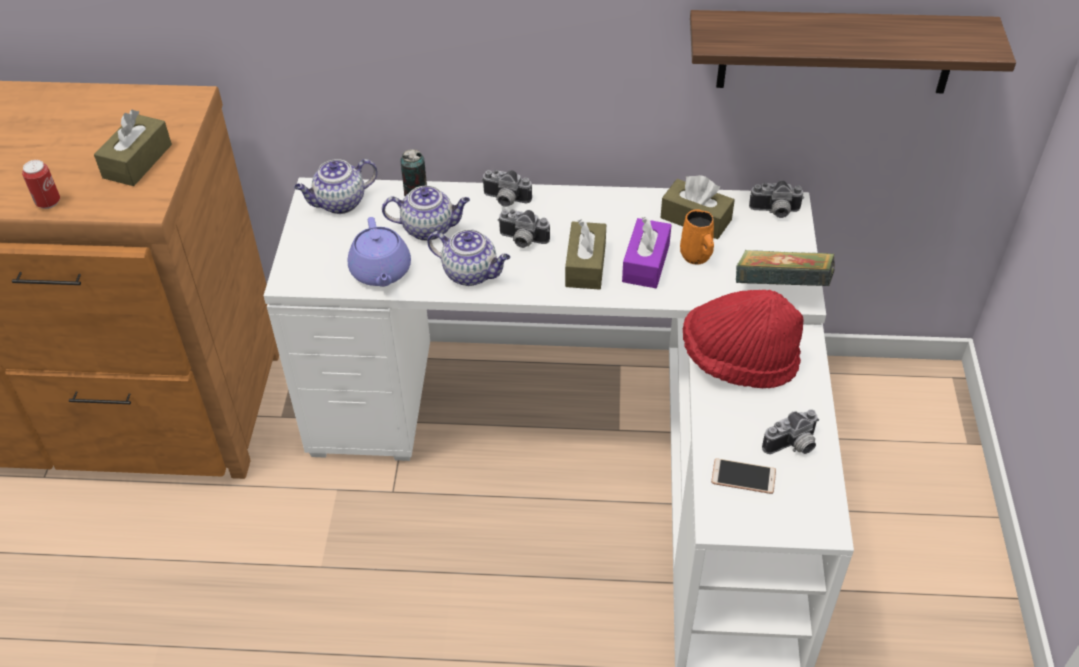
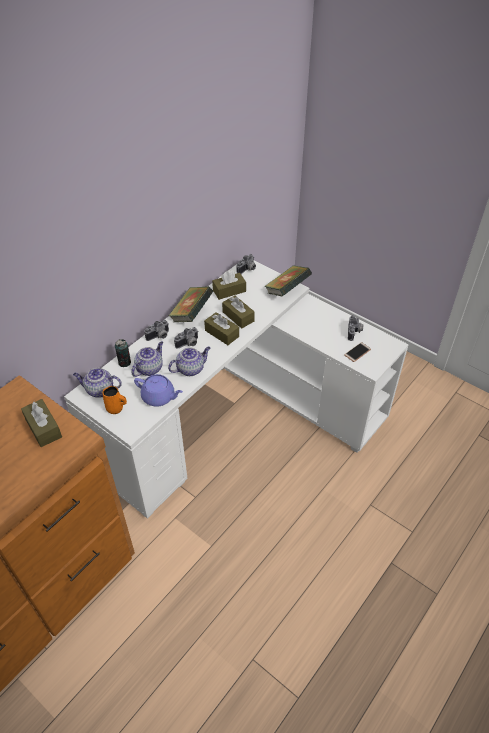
camera: 55 degrees left, 0 degrees up
can [22,160,60,209] -> none
teapot [294,159,378,214] -> teapot turned 90 degrees clockwise [73,368,122,398]
purple tissue box [622,217,671,288] -> brown tissue box [222,296,255,329]
orange mug [680,209,714,264] -> orange mug moved to [103,386,127,414]
red hat [683,290,803,388] -> none
shelf [690,10,1016,93] -> none
none -> book [169,286,213,322]

